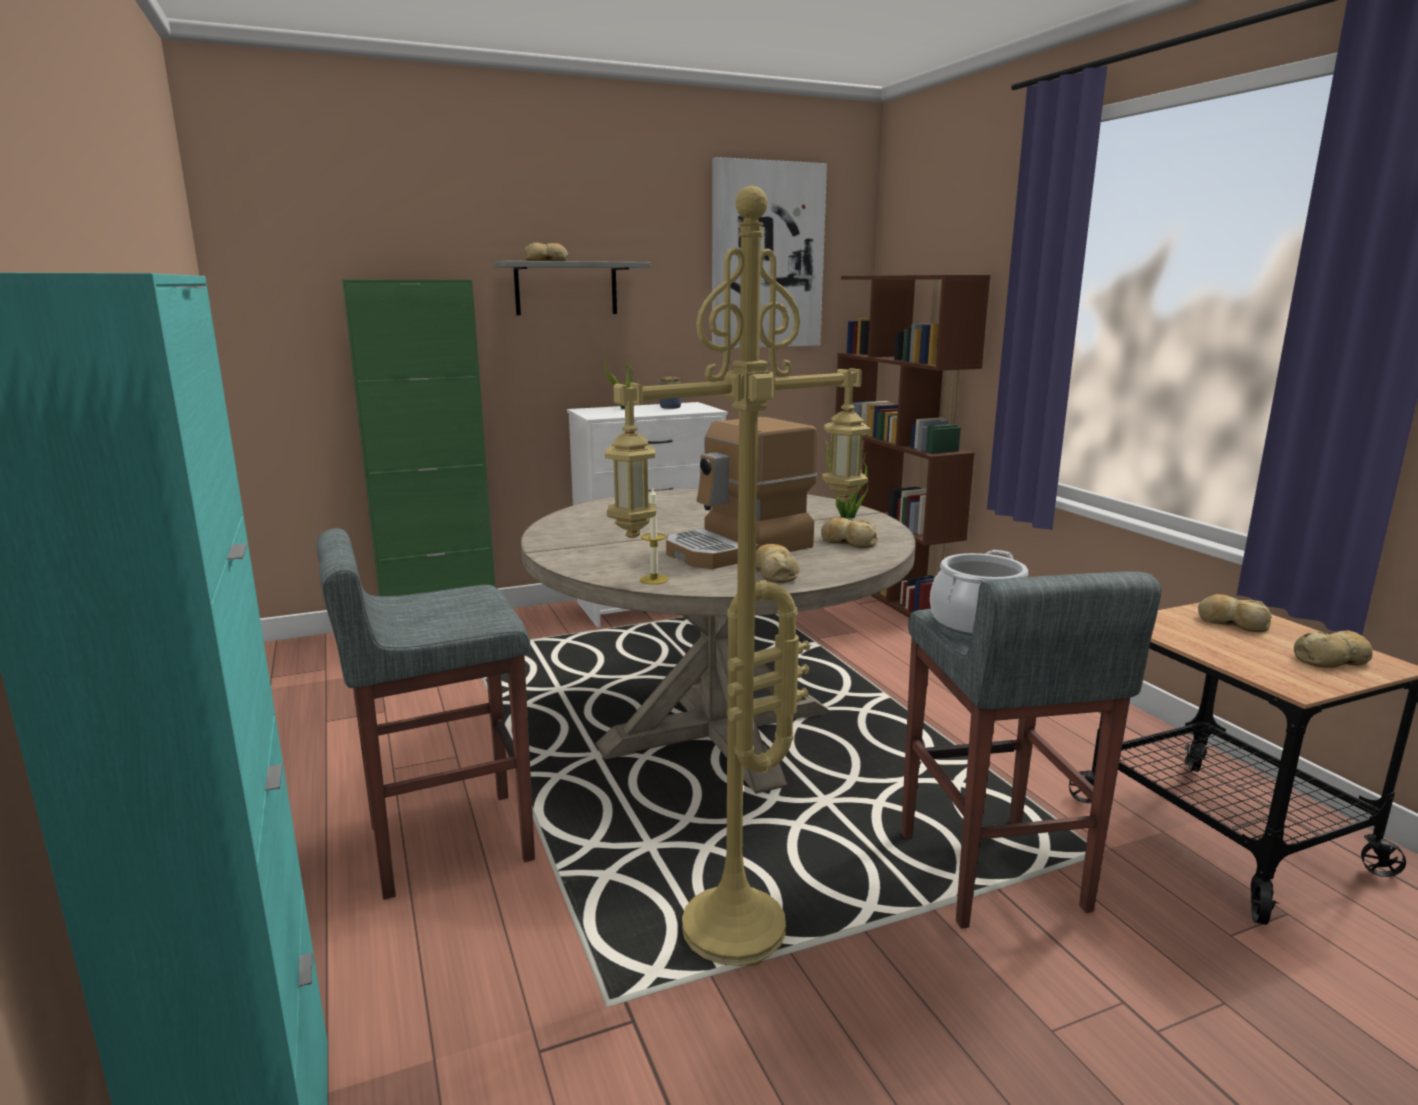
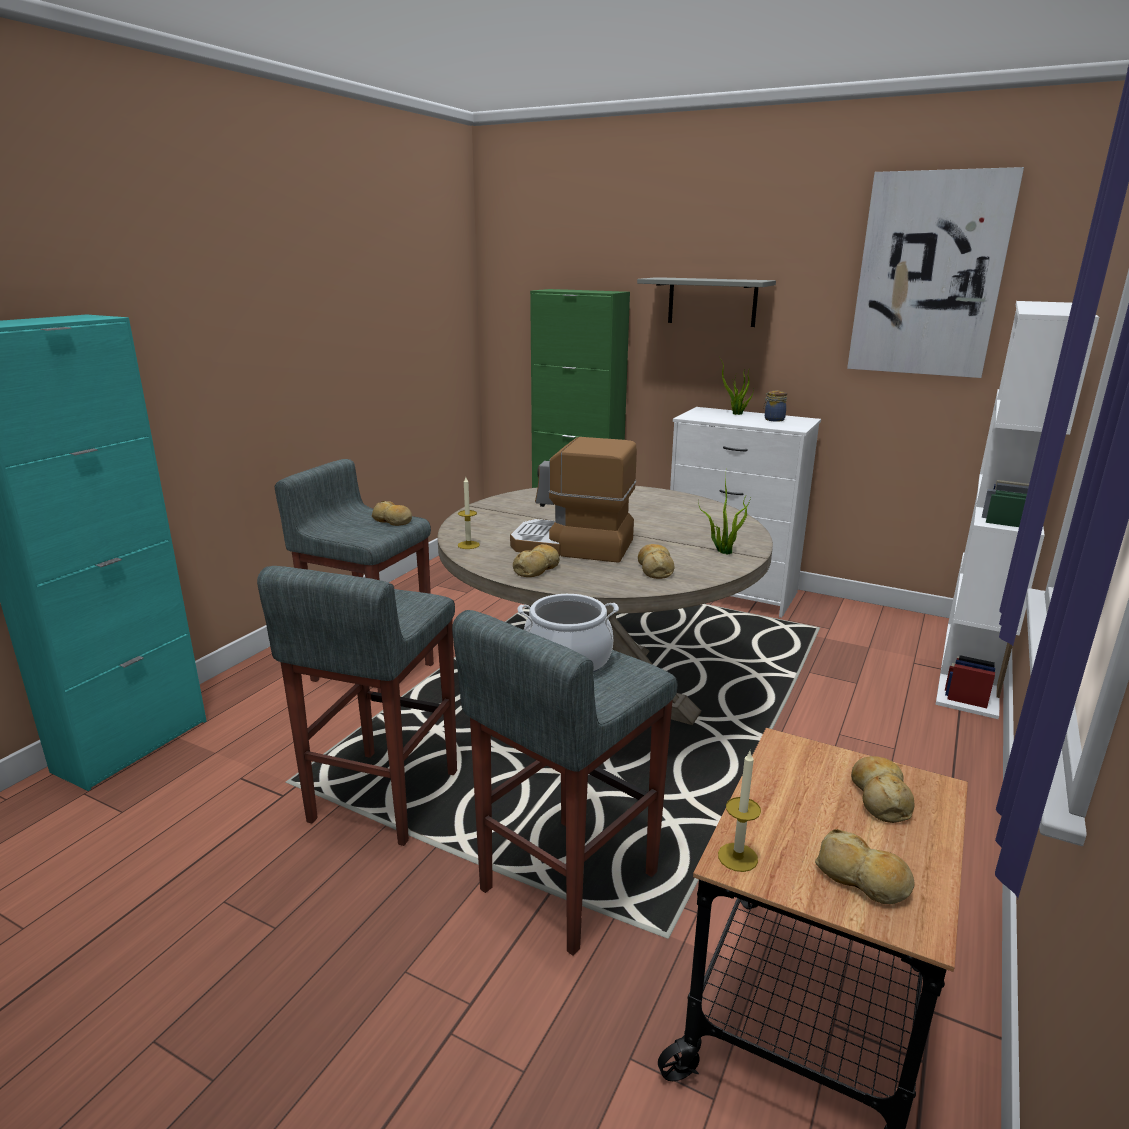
camera: 50 degrees right, 5 degrees up
bread [525,242,568,261] -> bread moved to [372,501,412,526]
yellow floor lamp [605,186,871,968] -> grey stool [257,566,457,846]
brown bookcase [835,275,990,617] -> white bookcase [936,301,1099,719]
none -> candle [718,751,761,872]

